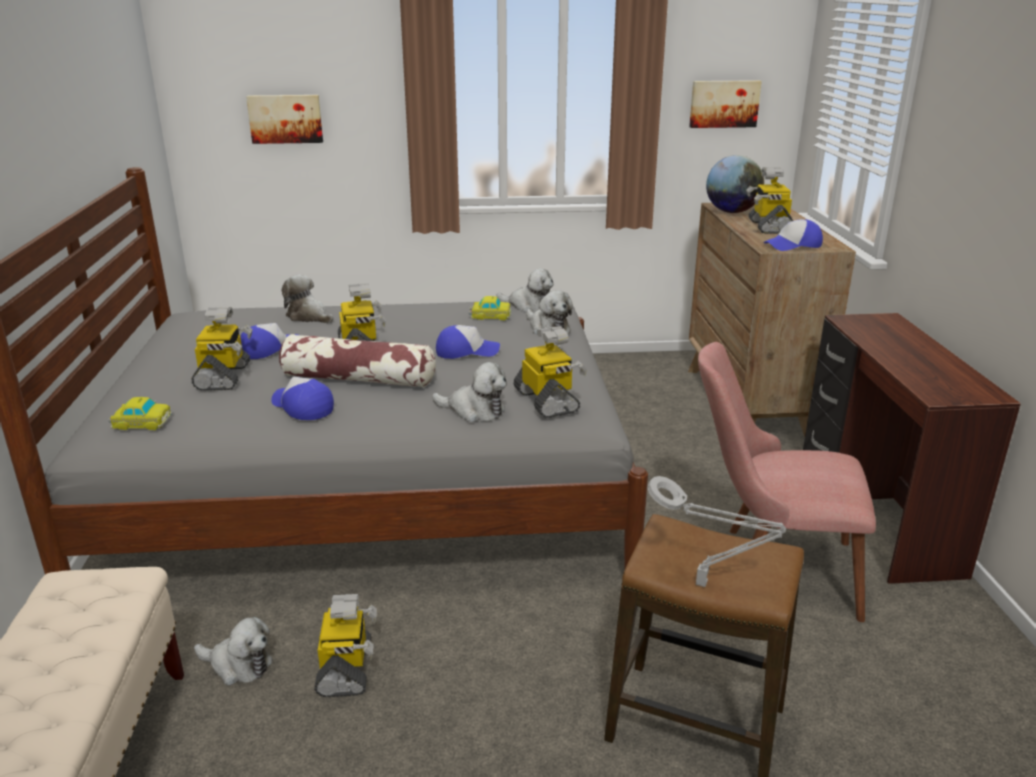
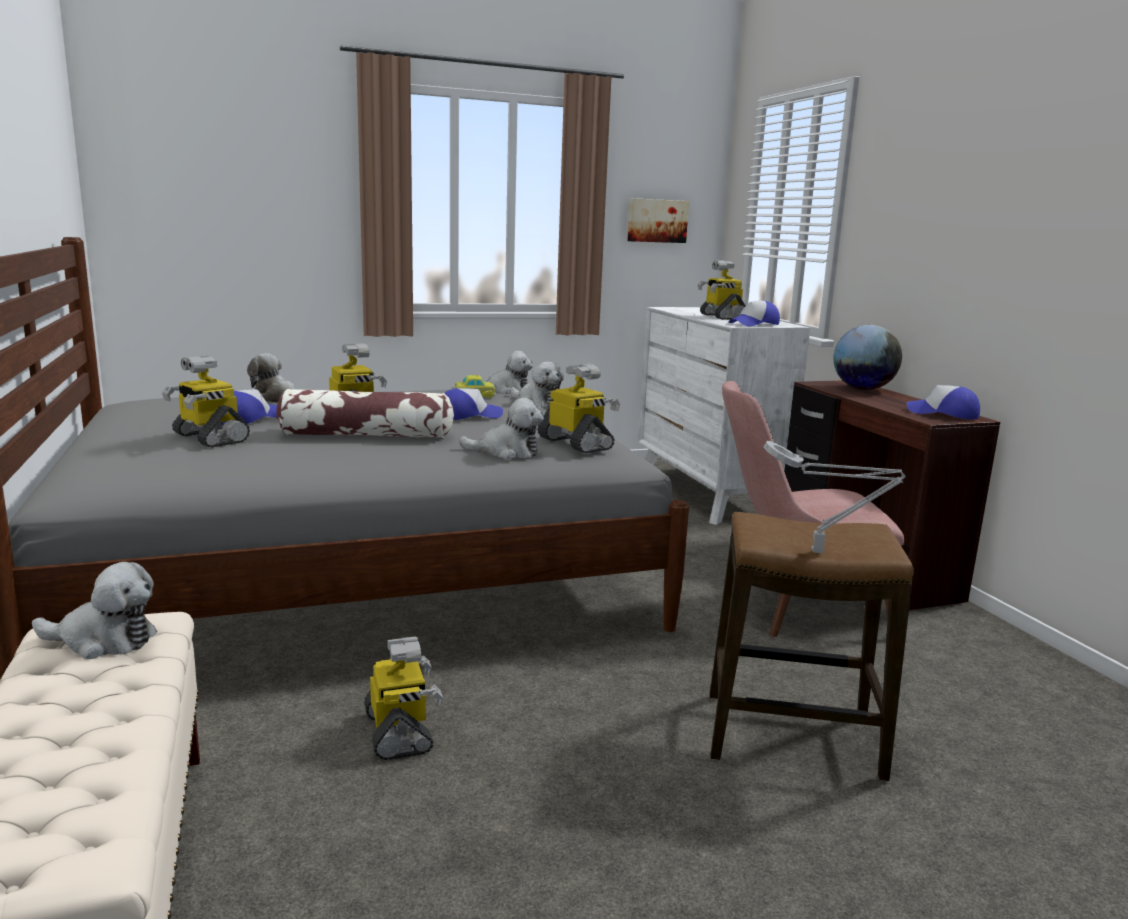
camera: 15 degrees left, 10 degrees down
toy car [108,397,172,430] -> none
toy robot [191,307,253,391] -> toy robot turned 150 degrees clockwise [162,356,250,448]
plush toy [194,617,273,685] -> plush toy moved to [32,562,157,659]
picture [246,95,323,144] -> none
cap [271,377,334,420] -> cap moved to [907,385,980,419]
brown dresser [688,203,856,437] -> white dresser [638,307,810,525]
globe [706,155,764,213] -> globe moved to [834,325,902,390]

